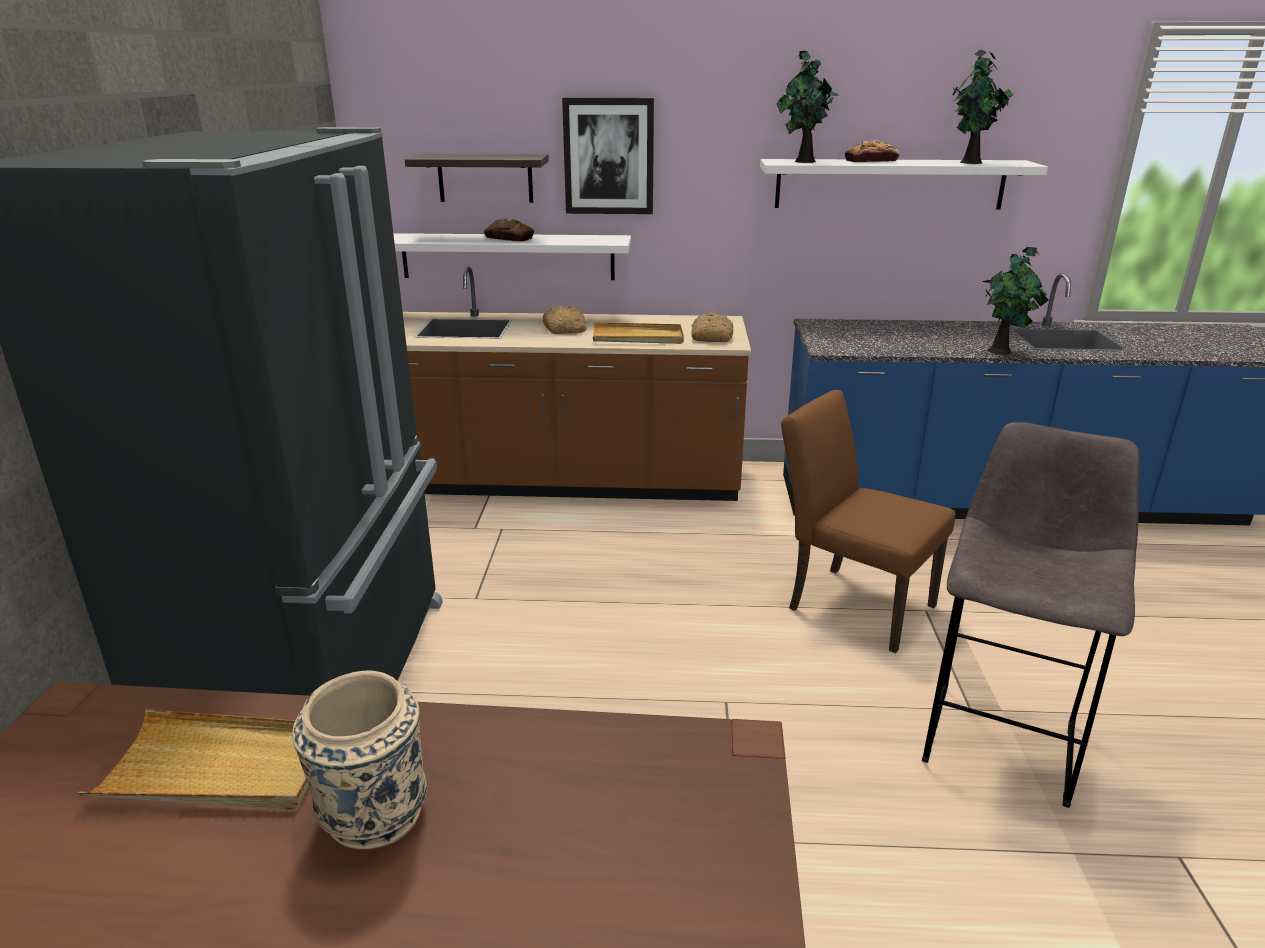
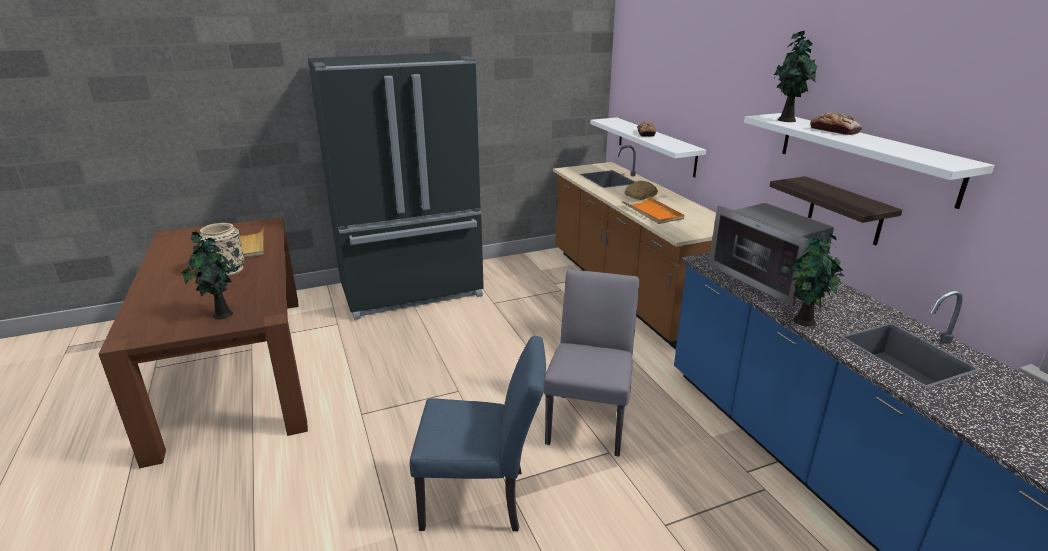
camera: 65 degrees right, 0 degrees up
shelf [405,154,549,203] -> shelf moved to [769,176,902,246]
picture [562,98,654,214] -> none
beige tray [593,322,684,344] -> orange tray [622,197,684,224]
bread [691,313,733,342] -> none
brown chair [781,390,956,653] -> grey chair [543,269,639,457]
grey stool [922,422,1140,808] -> blue chair [410,336,546,532]
potted plant [952,49,1013,164] -> potted plant moved to [182,231,236,319]
none -> microwave [709,203,834,306]

